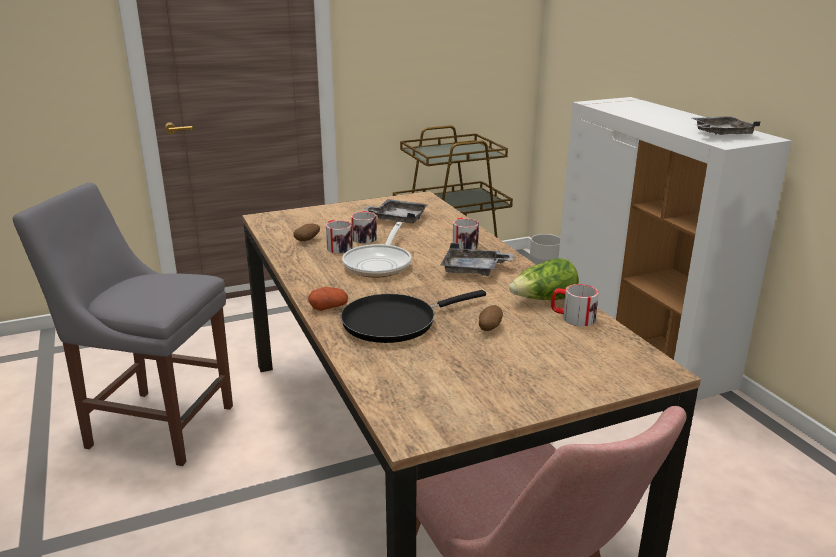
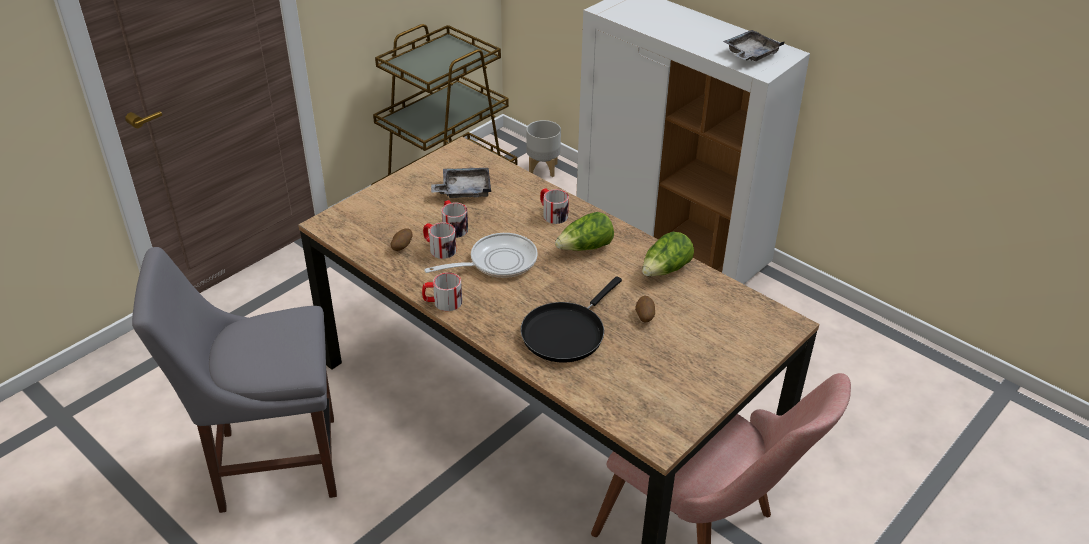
camera: 25 degrees left, 15 degrees up
potato [308,287,348,311] -> none
frying pan [342,222,411,278] -> frying pan turned 105 degrees counterclockwise [424,233,538,278]
grey tray [440,243,514,276] -> lettuce [555,212,614,251]
mug [551,284,599,326] -> mug moved to [422,272,462,311]

